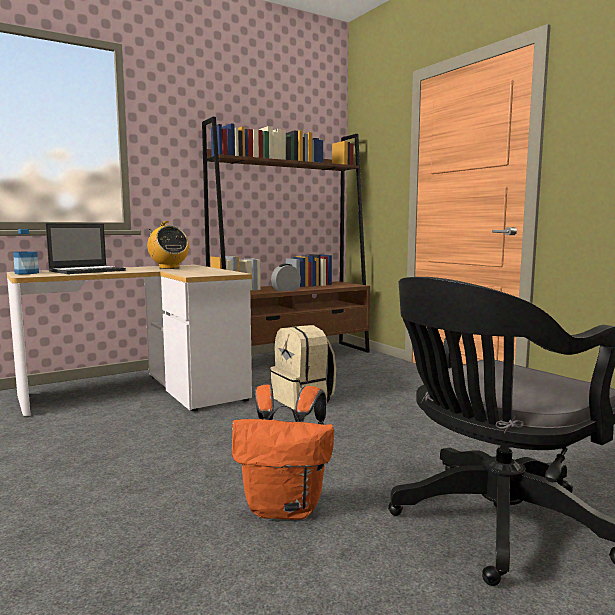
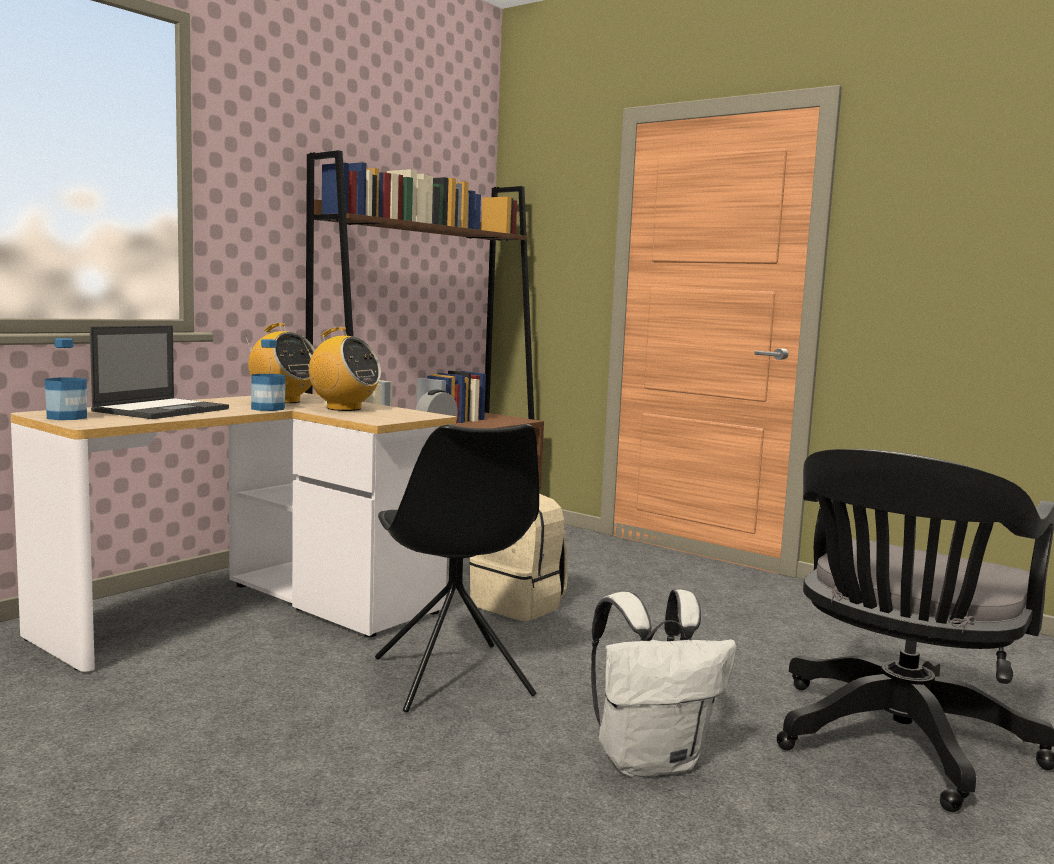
camera: 20 degrees left, 0 degrees up
orange backpack [232,385,334,520] -> white backpack [591,589,736,778]
none -> bottle [251,339,286,411]
none -> radio [303,327,381,411]
none -> black chair [375,424,539,712]

